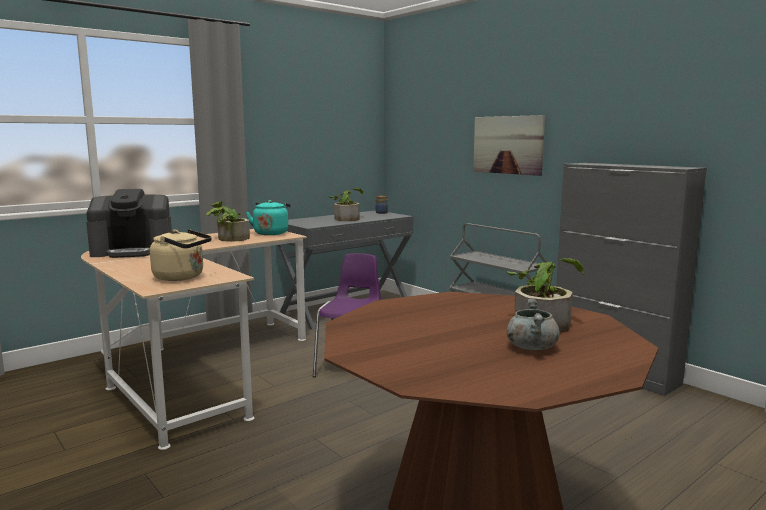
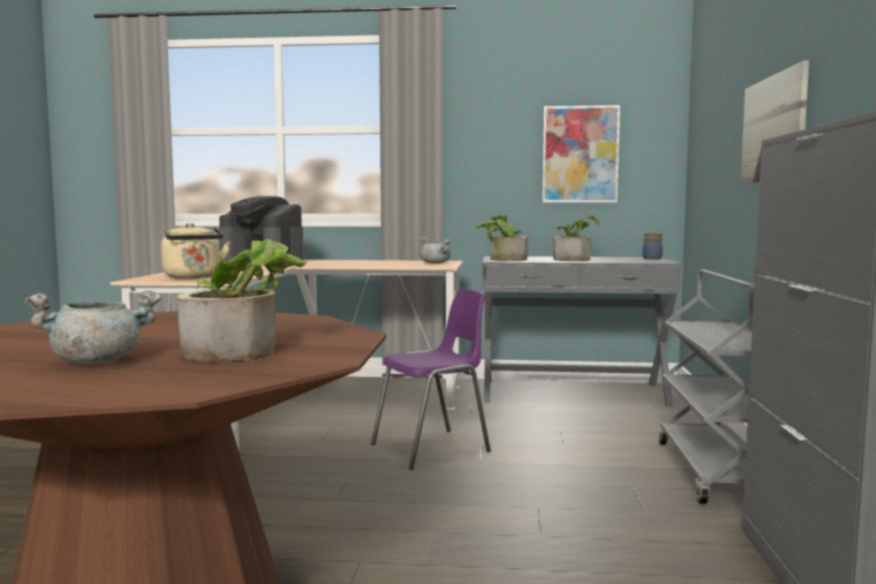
camera: 45 degrees right, 5 degrees down
potted plant [206,201,250,242] -> potted plant moved to [475,215,528,261]
turquoise kettle [246,200,291,235] -> grey cooking pot [420,236,451,264]
none -> picture [542,105,620,203]

